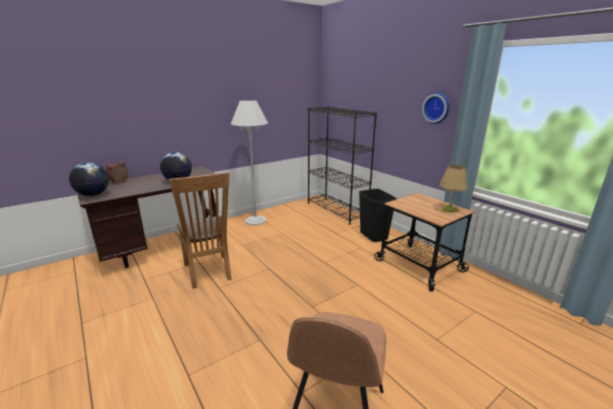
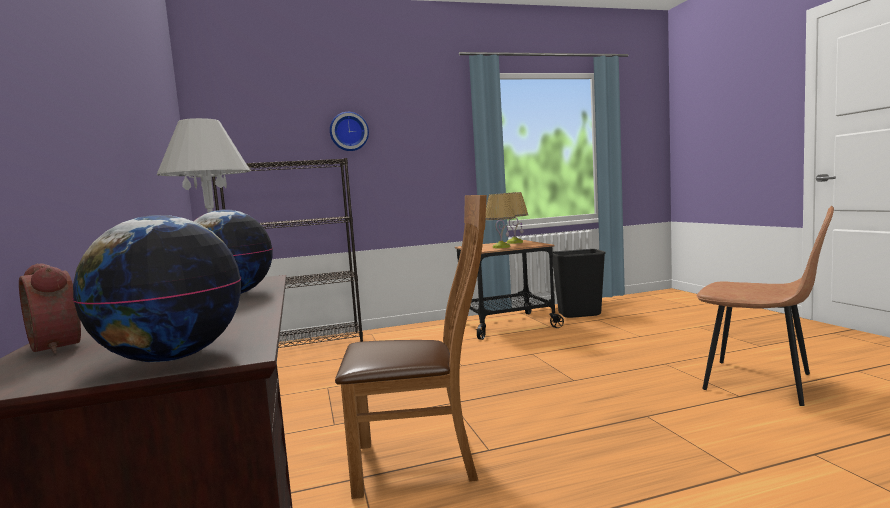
camera: 70 degrees left, 15 degrees down
black trash can [359,189,397,242] -> black trash can moved to [552,249,606,318]
wall clock [422,92,450,124] -> wall clock moved to [330,112,369,151]
none -> table lamp [486,193,516,248]

